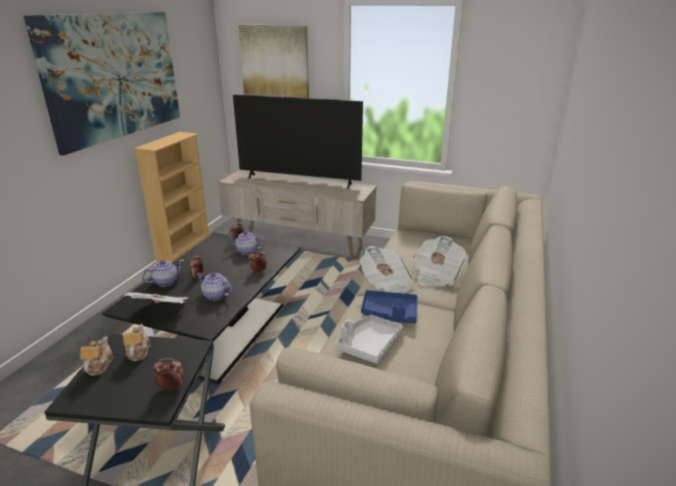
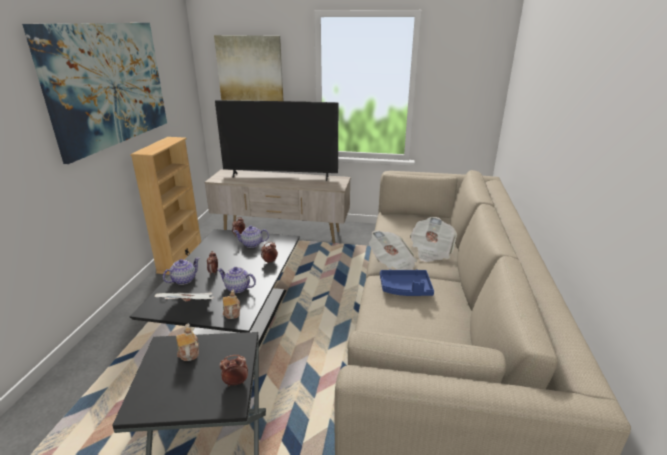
camera: 10 degrees left, 0 degrees up
teapot [80,336,113,376] -> teapot moved to [223,290,240,319]
grey tray [335,315,403,364] -> none

